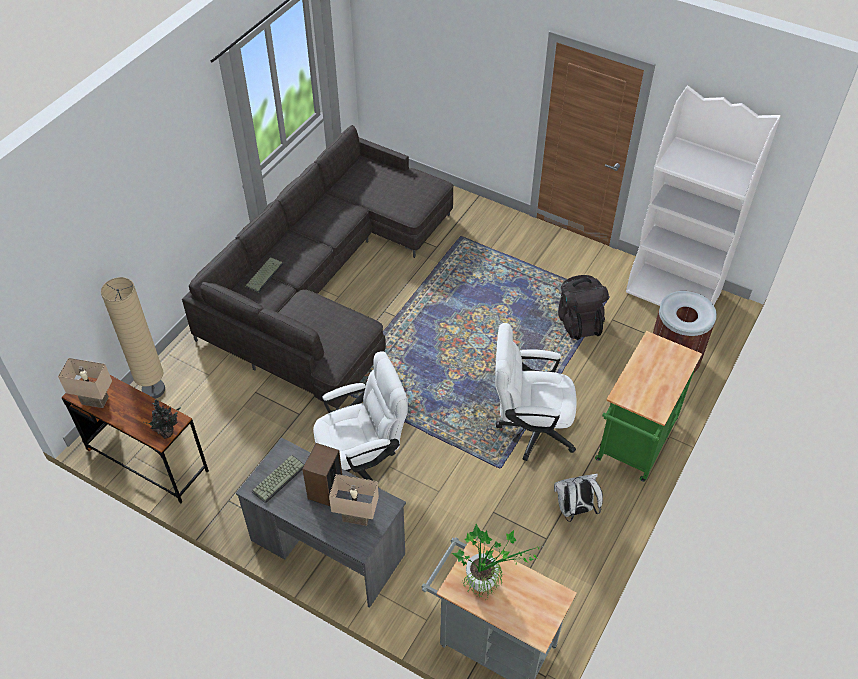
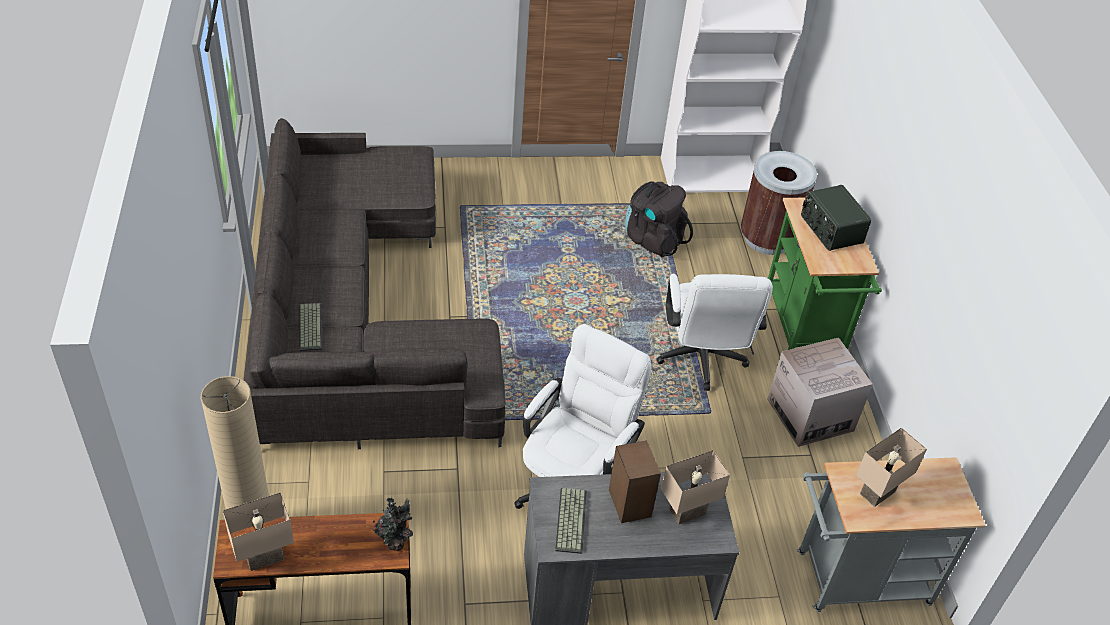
camera: 40 degrees left, 5 degrees down
potted plant [452,523,539,600] -> beige table lamp [856,428,927,507]
white office chair [495,323,577,461] -> white office chair turned 60 degrees counterclockwise [656,274,773,391]
white backpack [554,474,603,522] -> cardboard box [767,337,873,447]
none -> radio [801,185,871,251]

